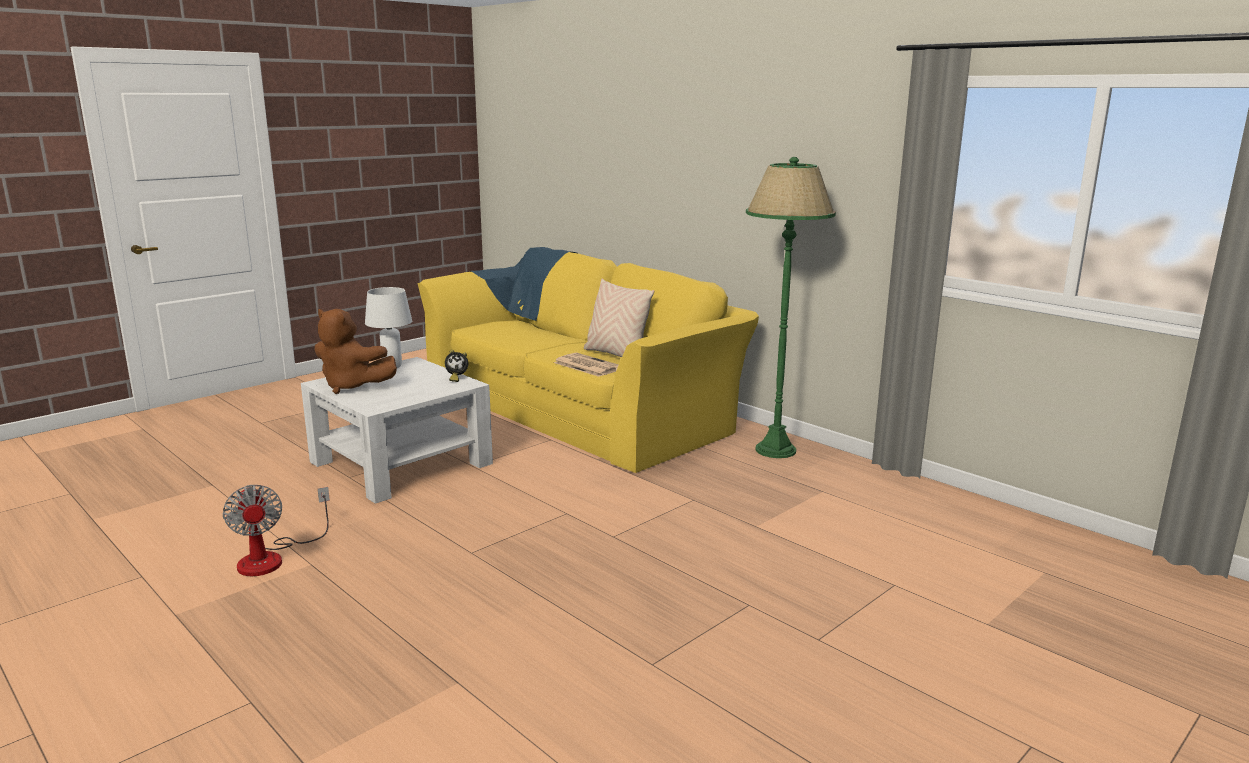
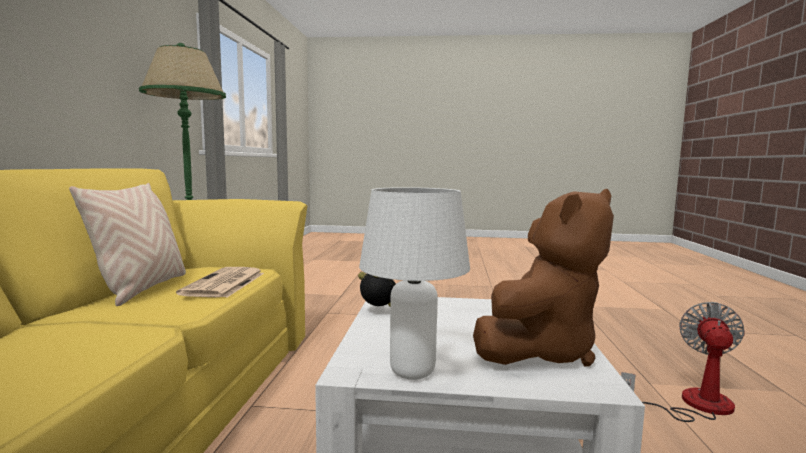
camera: 130 degrees left, 10 degrees down
brown plush toy [314,309,397,394] -> brown plush toy turned 60 degrees clockwise [473,189,614,366]

